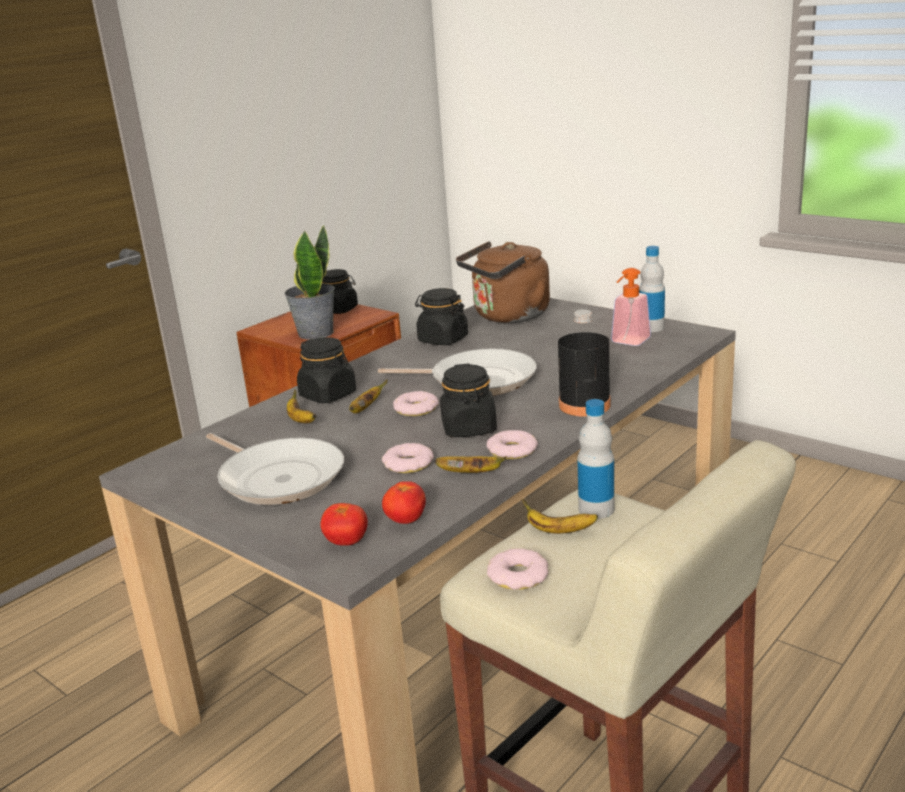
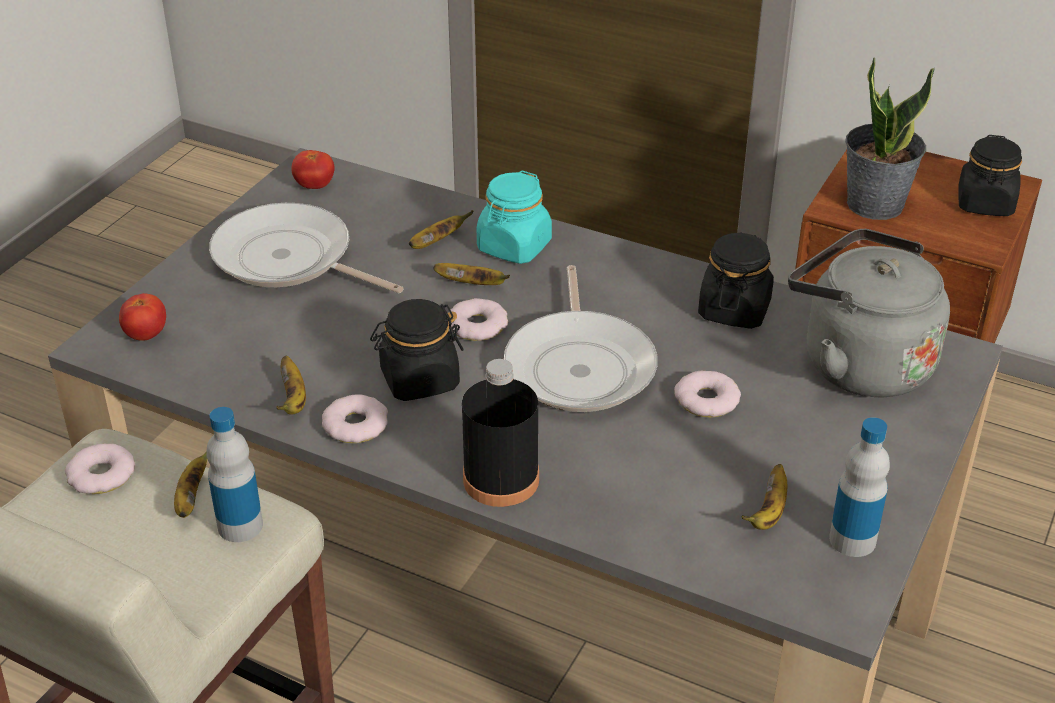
camera: 75 degrees right, 15 degrees up
frying pan [206,433,344,505] -> frying pan turned 90 degrees clockwise [209,203,404,293]
black jar [297,337,356,403] -> turquoise jar [477,170,552,264]
donut [382,443,434,473] -> donut moved to [674,371,741,417]
tomato [382,481,426,524] -> tomato moved to [292,150,335,189]
brown kettle [456,241,550,323] -> grey kettle [788,229,950,398]
soap dispenser [611,268,651,346] -> banana [741,464,787,530]

